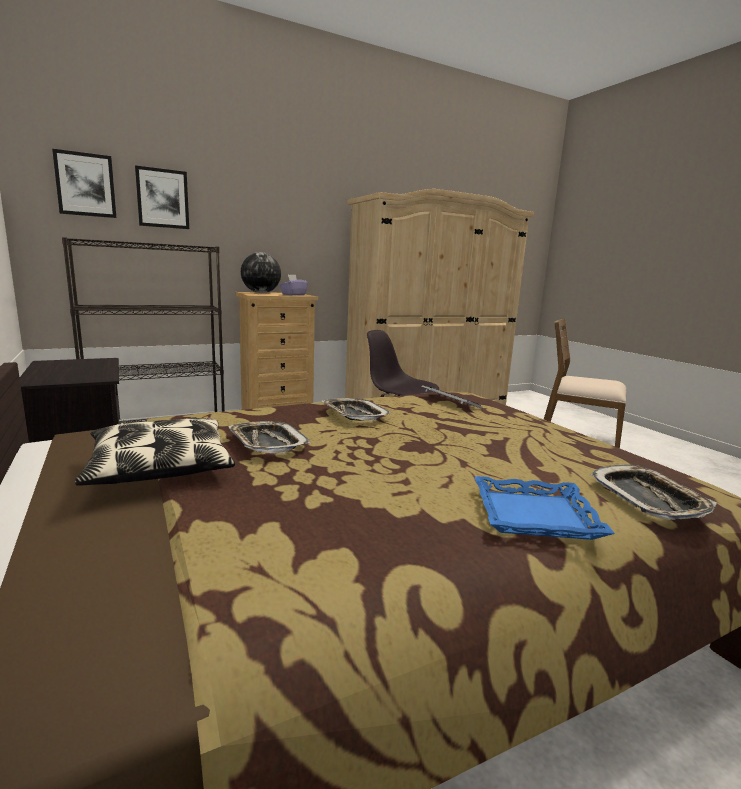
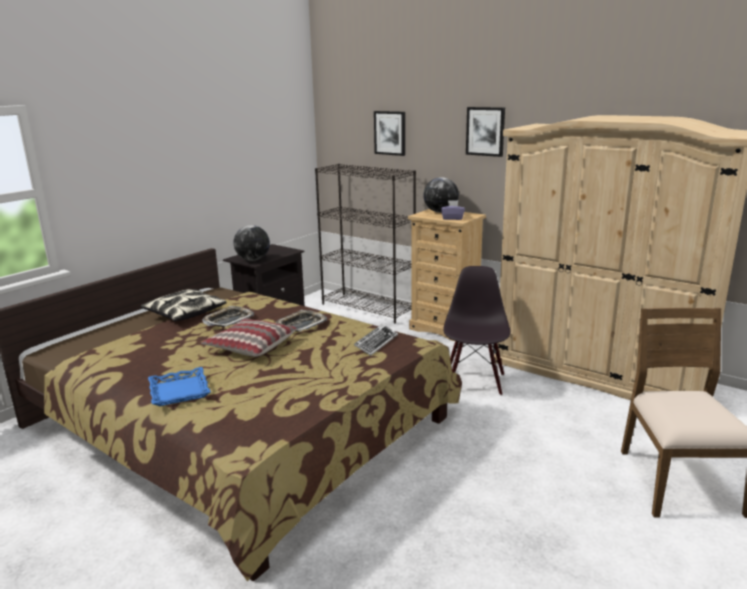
camera: 65 degrees right, 5 degrees up
picture [52,149,116,218] -> picture moved to [466,107,505,157]
tray [590,465,717,520] -> none
none -> pillow [201,318,297,357]
none -> globe [234,225,270,261]

